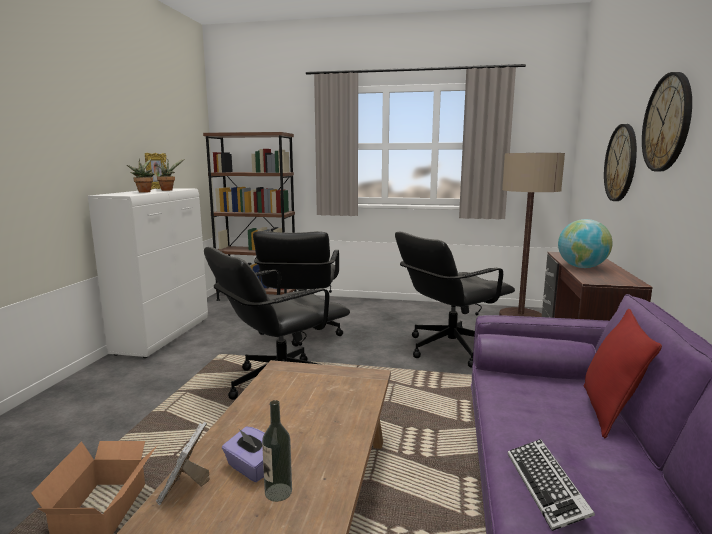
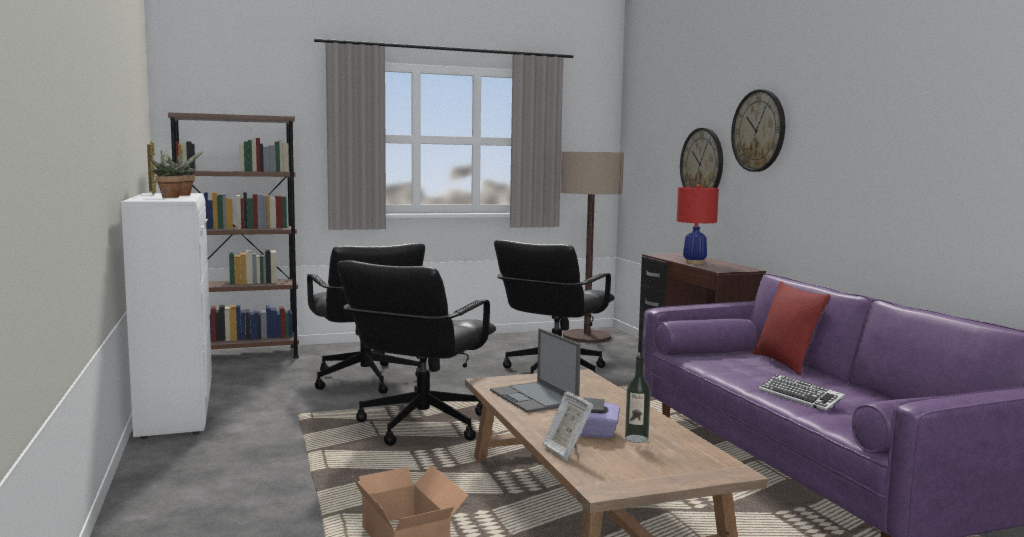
camera: 30 degrees left, 5 degrees down
globe [558,219,613,268] -> red table lamp [677,184,719,264]
none -> laptop [490,328,581,413]

